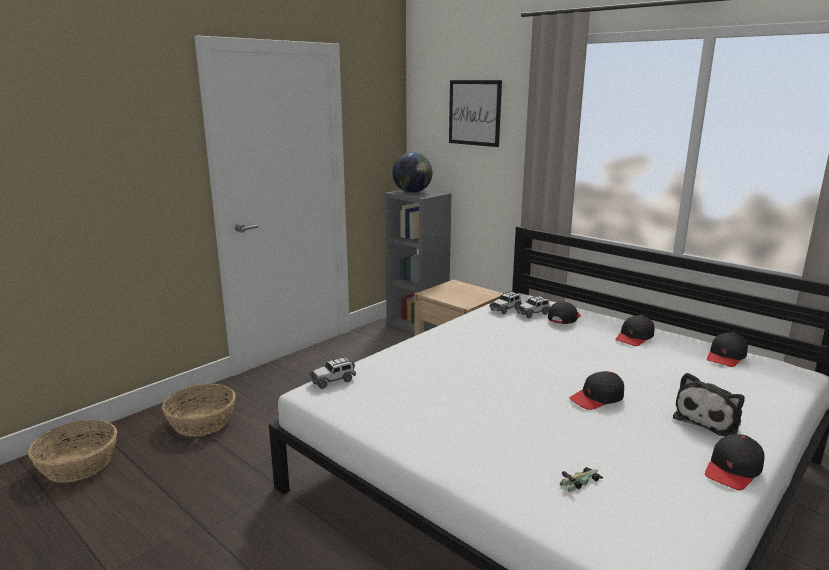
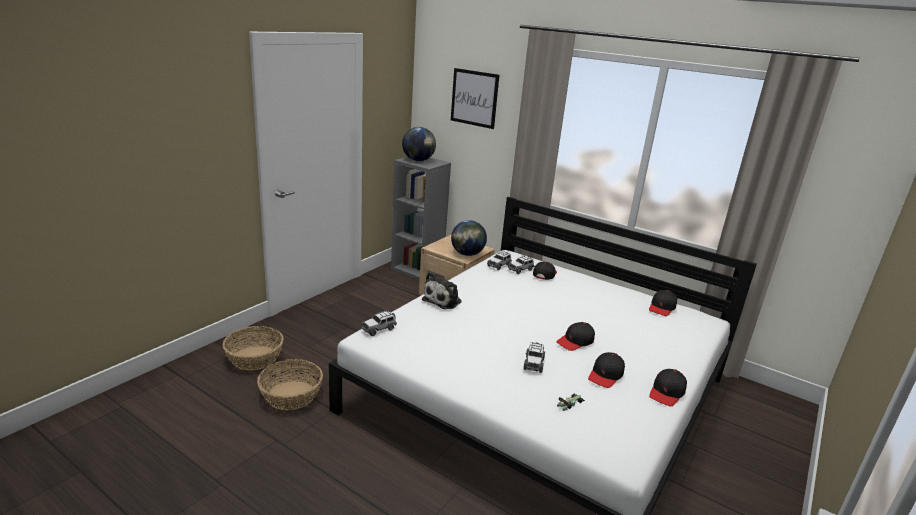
camera: 10 degrees left, 5 degrees up
basket [28,419,117,482] -> basket moved to [257,359,323,410]
black cap [615,315,654,346] -> black cap moved to [588,352,625,388]
plush toy [673,373,745,436] -> plush toy moved to [422,272,462,309]
none -> globe [451,220,487,256]
none -> toy car [523,342,545,373]

